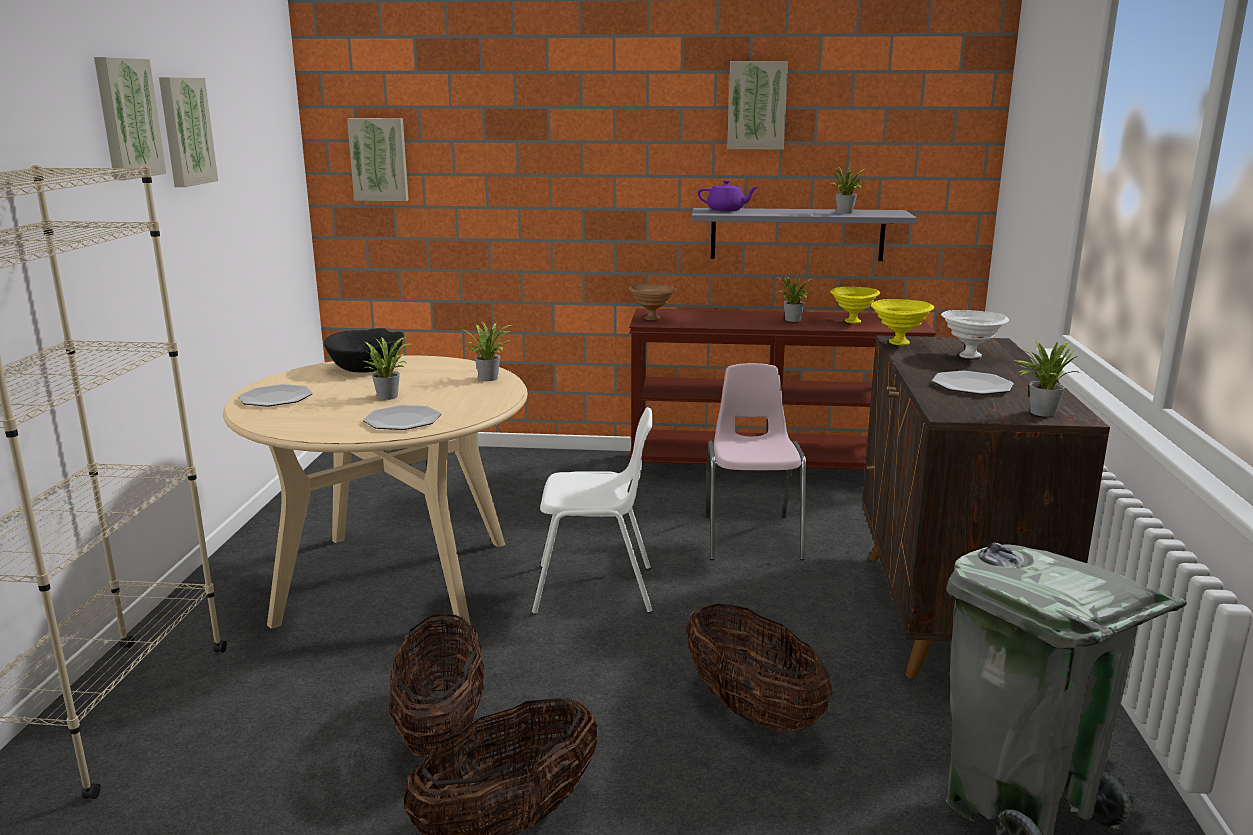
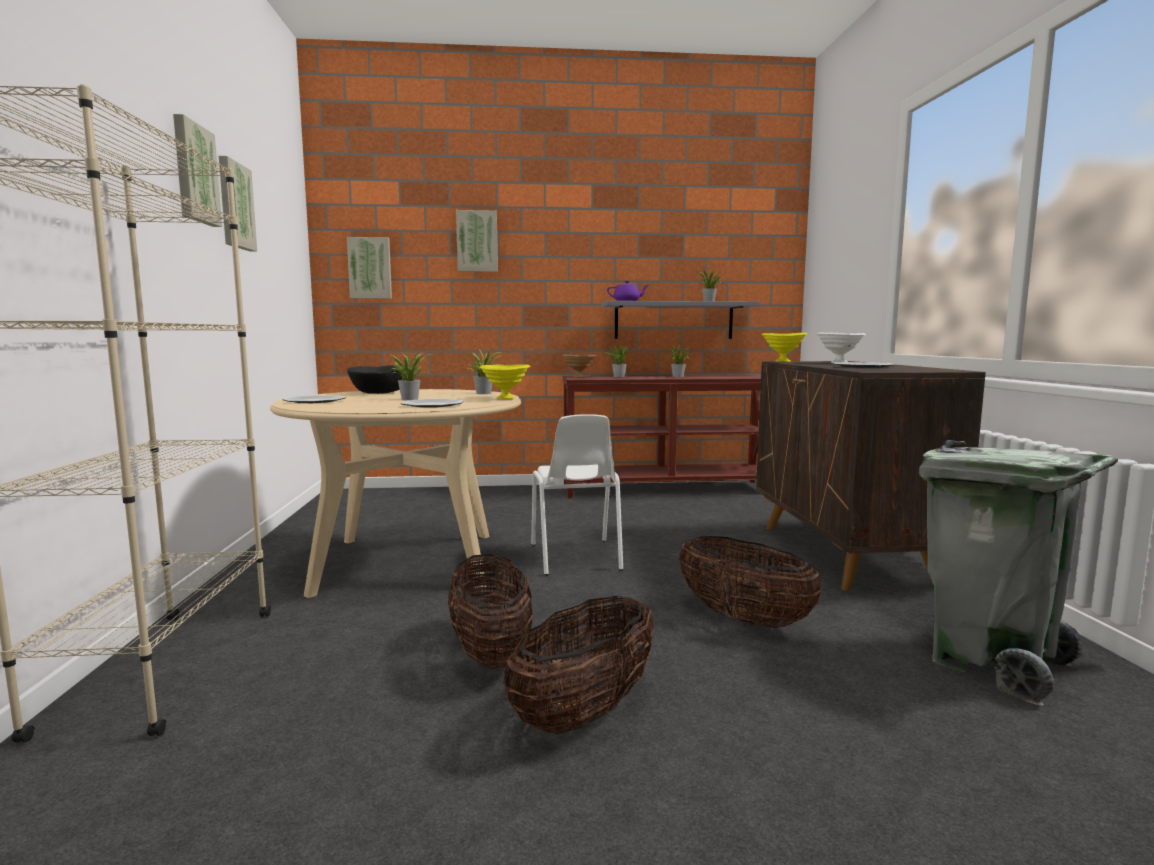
camera: 10 degrees left, 10 degrees down
white chair [532,407,653,615] -> white chair turned 90 degrees clockwise [532,414,623,575]
pink chair [705,363,806,560] -> none
picture [727,61,788,149] -> picture moved to [456,210,498,272]
yellow bowl [830,287,880,323] -> yellow bowl moved to [479,364,530,399]
potted plant [1014,339,1080,417] -> potted plant moved to [606,344,631,377]

